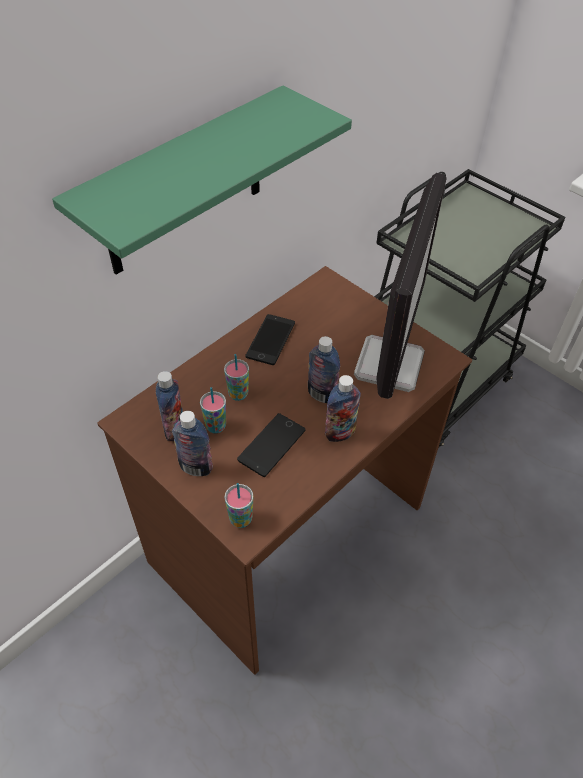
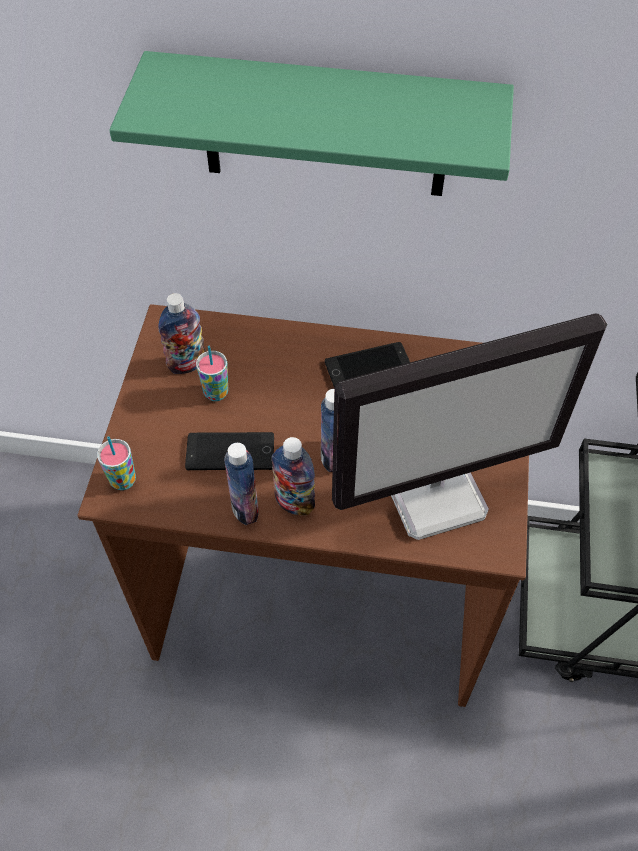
camera: 55 degrees right, 5 degrees up
bottle [172,411,213,476] -> bottle moved to [224,443,259,525]
cup [224,354,249,401] -> none

